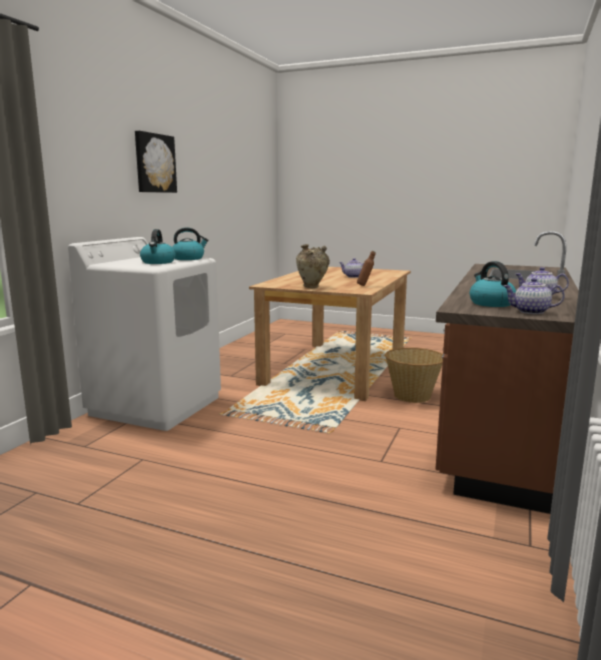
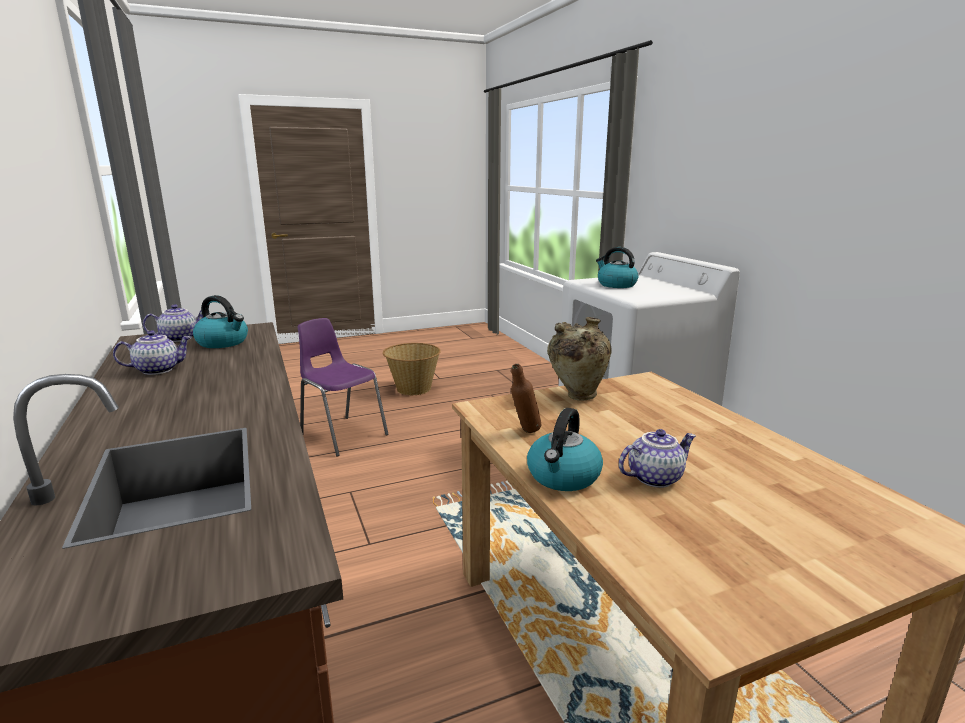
camera: 135 degrees right, 5 degrees up
picture [135,131,177,193] -> none
kettle [172,227,208,260] -> kettle moved to [527,408,603,491]
basket [385,348,443,403] -> basket moved to [383,343,441,395]
none -> purple chair [297,318,389,457]

